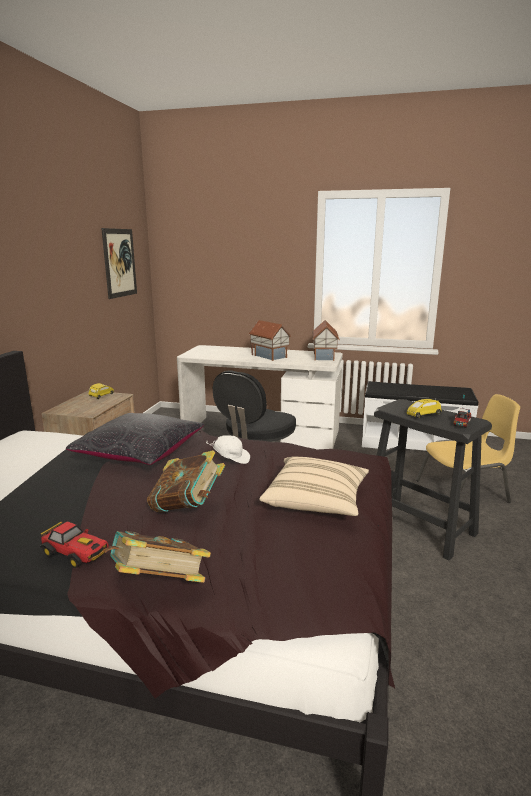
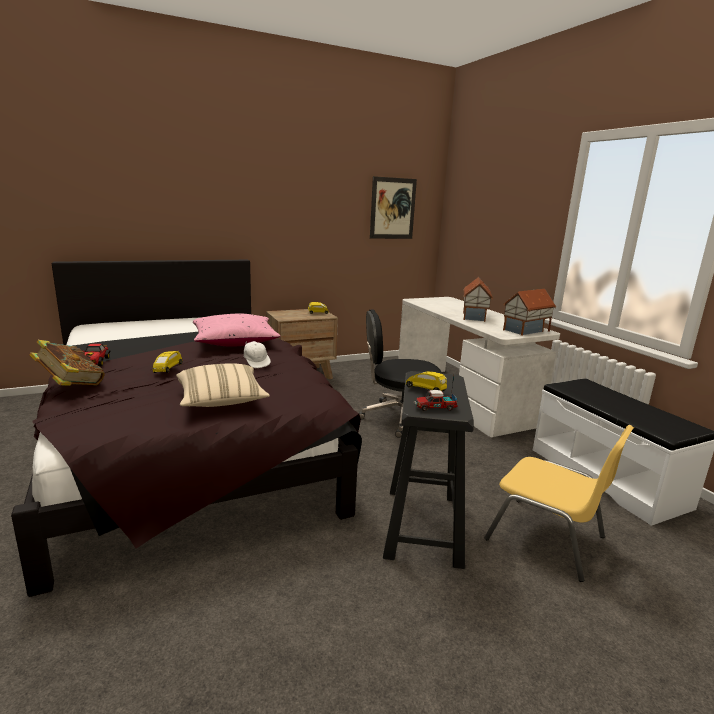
camera: 50 degrees right, 0 degrees up
black pillow [66,413,204,465] -> pink pillow [193,314,281,347]
book [147,450,225,513] -> yellow toy car [152,351,182,373]

